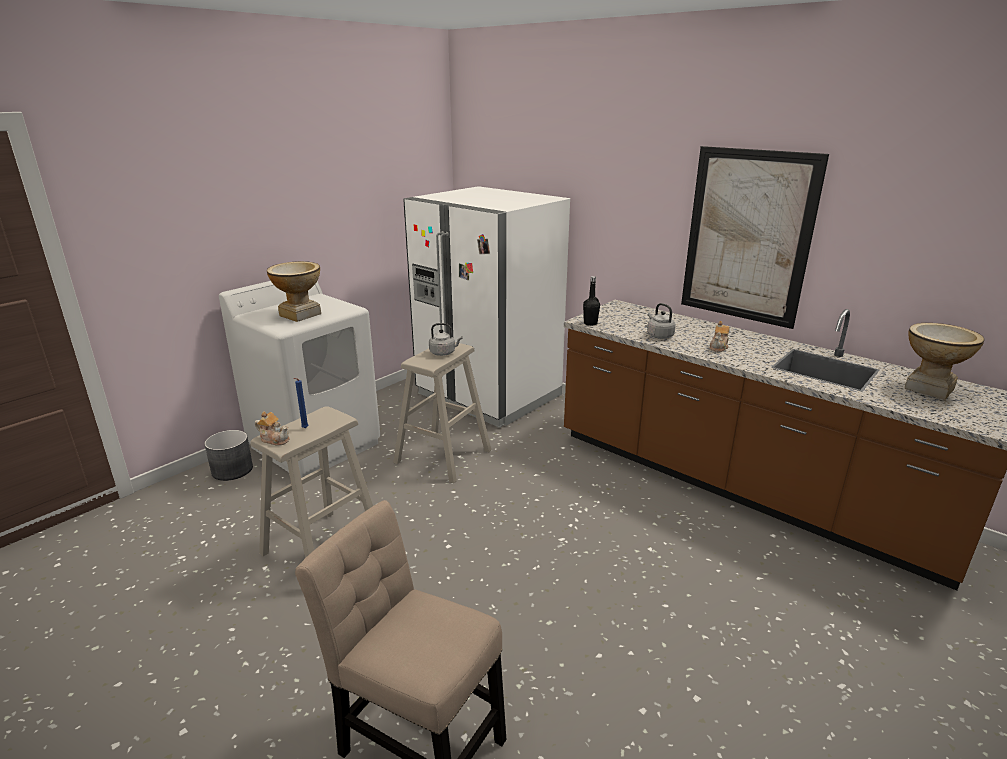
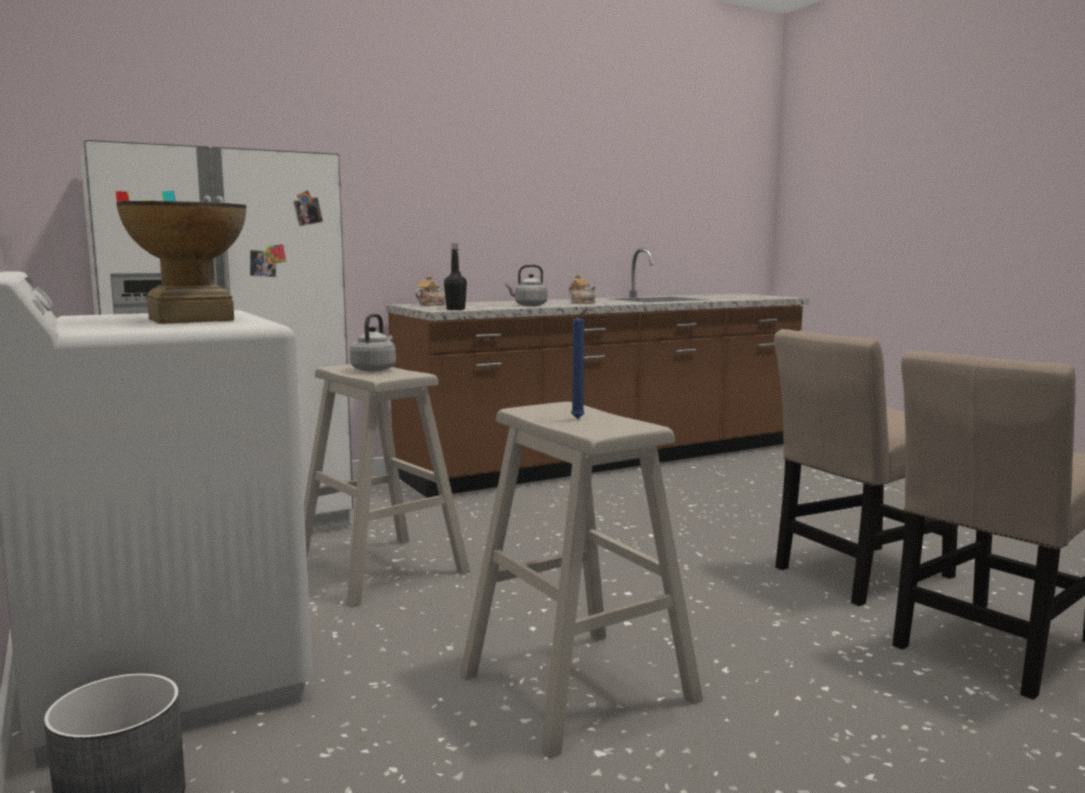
camera: 70 degrees left, 15 degrees down
teapot [255,411,289,446] -> teapot moved to [415,275,445,306]
picture [681,146,829,329] -> none
vase [905,323,985,400] -> none
none -> beige chair [774,329,958,606]

